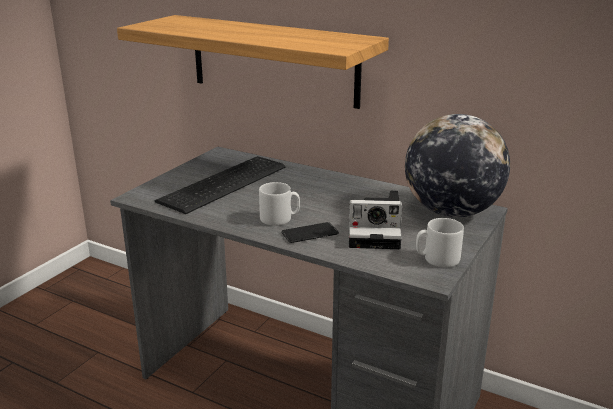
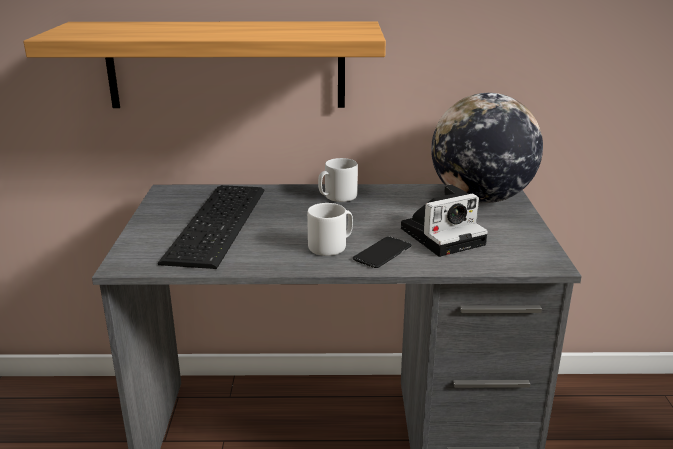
camera: 30 degrees left, 0 degrees up
grey mug [416,218,464,268] -> grey mug moved to [318,158,358,202]

